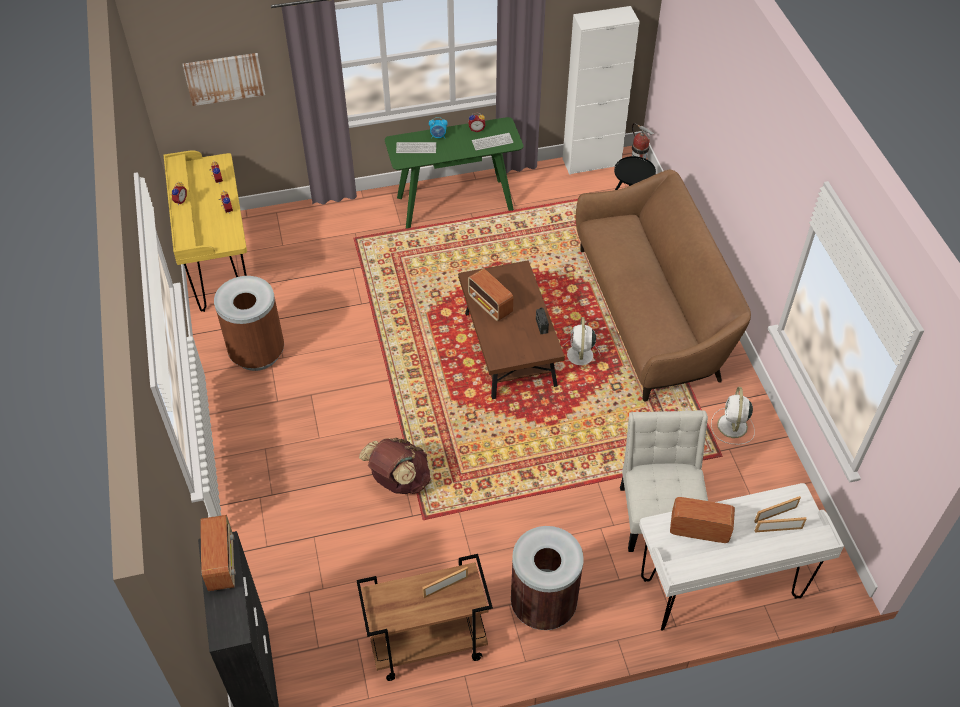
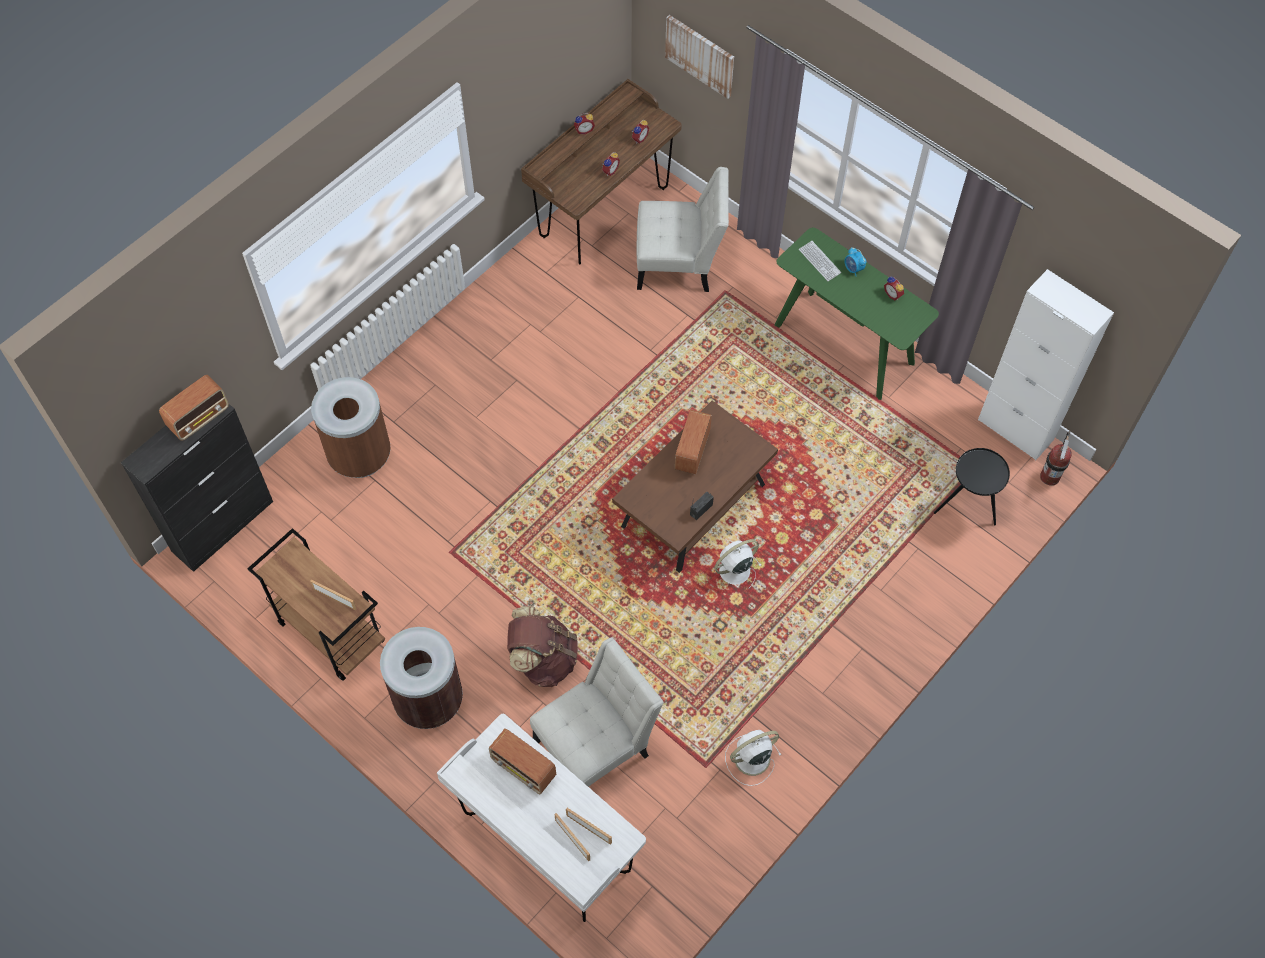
camera: 55 degrees right, 10 degrees up
yellow desk [163,150,247,312] -> brown desk [521,79,682,265]
brown trash can [214,276,284,371] -> brown trash can moved to [311,377,391,478]
brown backpack [359,438,431,494] -> brown backpack moved to [507,606,578,687]
keyboard [472,133,513,150] -> none
brown sofa [576,170,751,402] -> none
radio [670,497,735,543] -> radio turned 150 degrees clockwise [489,728,556,795]
none -> white chair [637,167,729,292]

